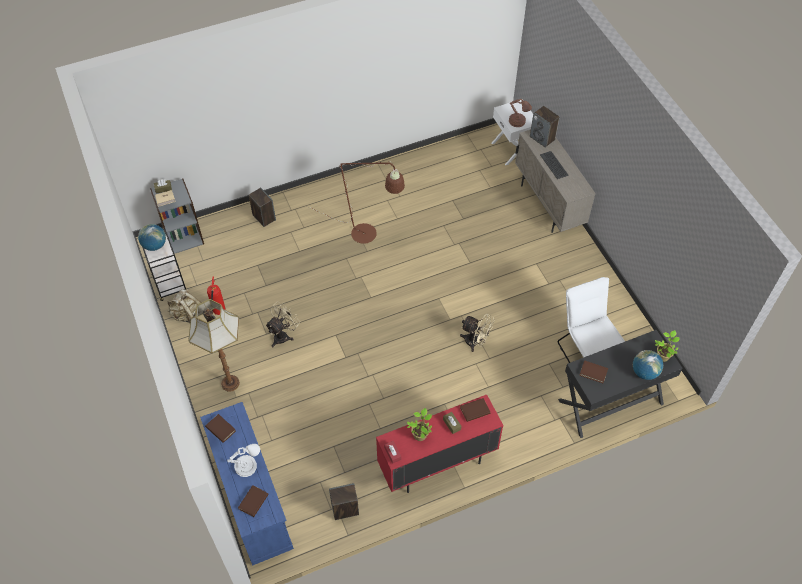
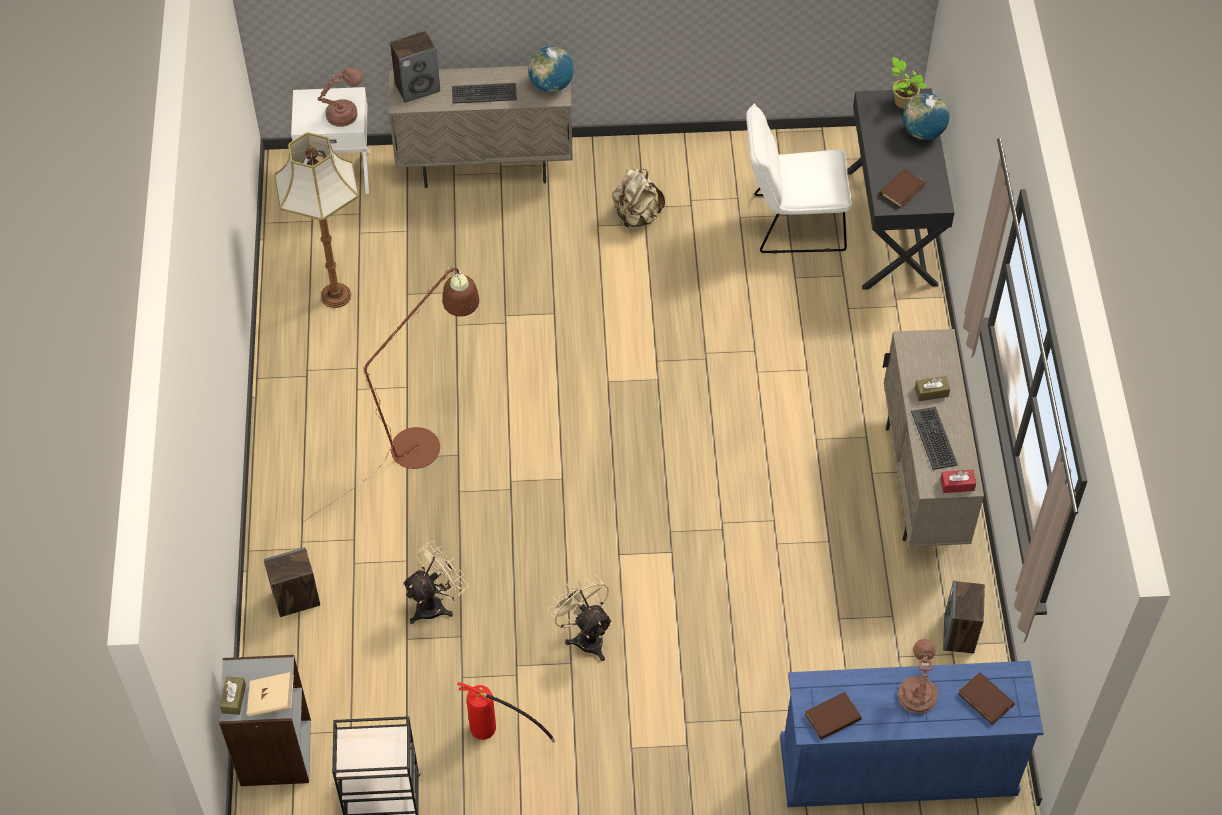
camera: 70 degrees left, 0 degrees up
globe [138,224,166,251] -> globe moved to [528,46,574,93]
beige backpack [167,289,201,323] -> beige backpack moved to [612,168,665,228]
floor lamp [188,299,240,392] -> floor lamp moved to [274,132,359,308]
white table lamp [227,444,260,477] -> brown table lamp [898,639,938,714]
red cabinet [376,395,504,493] -> beige cabinet [883,329,984,547]
potted plant [407,408,432,441] -> keyboard [911,407,958,470]
beige fan [460,314,494,352] -> beige fan moved to [402,541,468,624]
brown book [460,398,490,422] -> none

